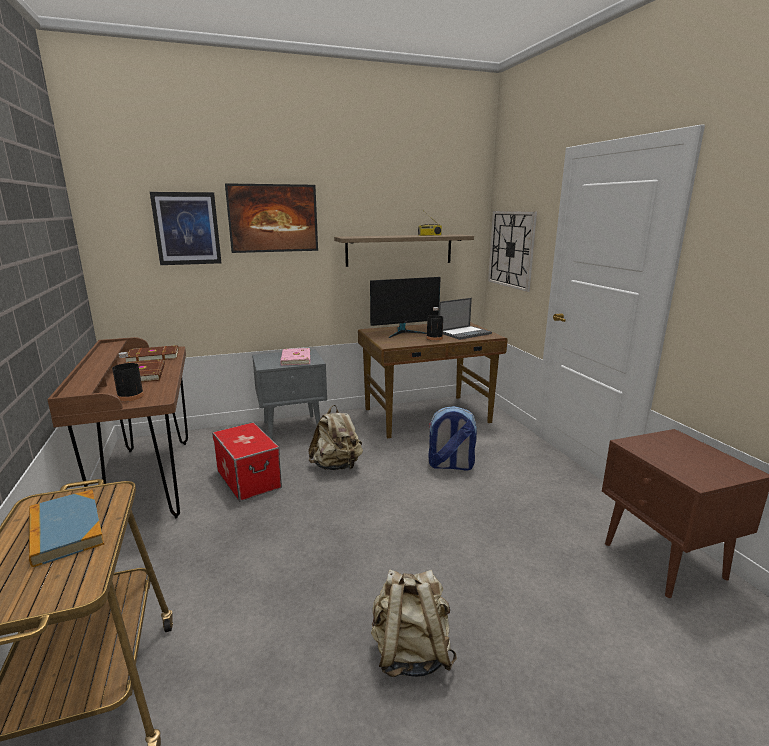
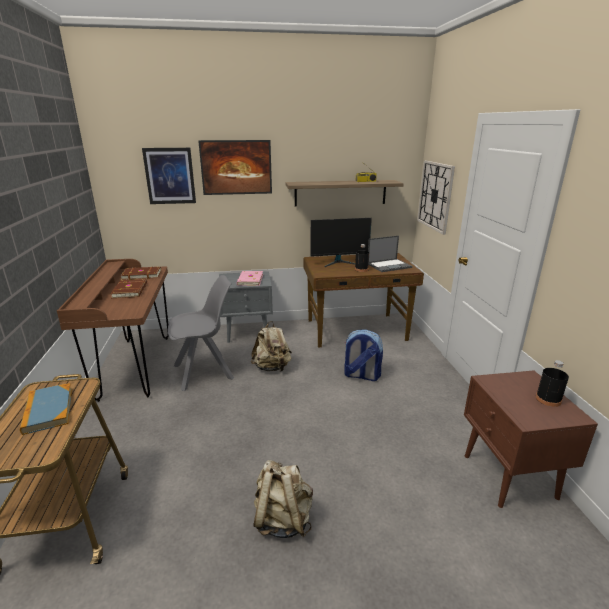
camera: 10 degrees right, 5 degrees up
black bottle [112,352,144,401] -> black bottle moved to [536,360,569,407]
storage box [212,422,282,501] -> grey chair [168,275,234,391]

